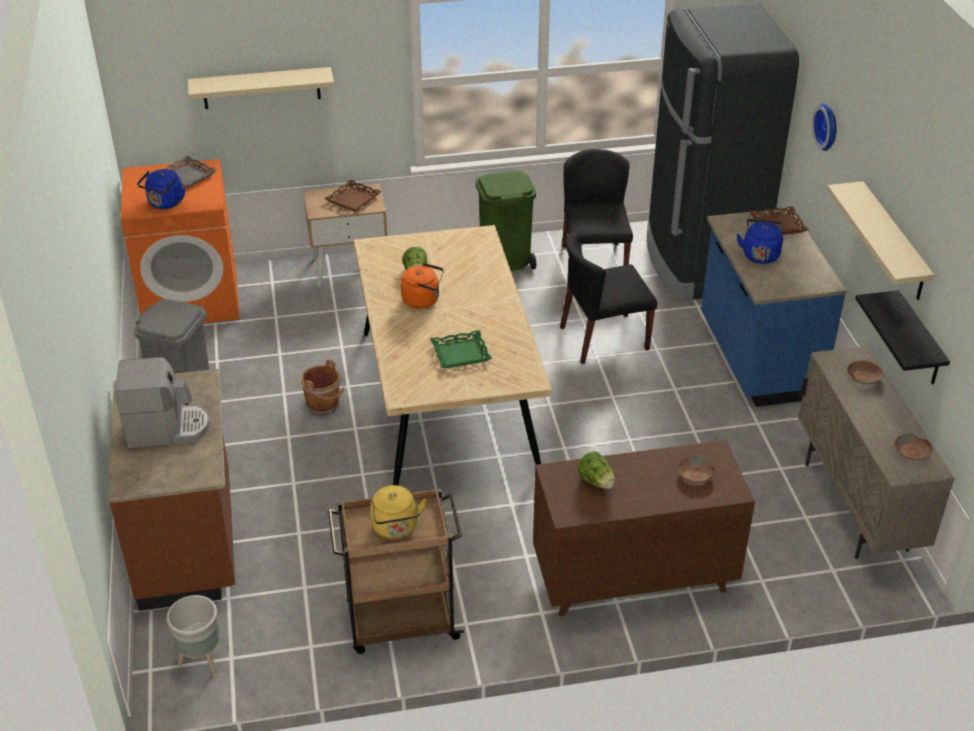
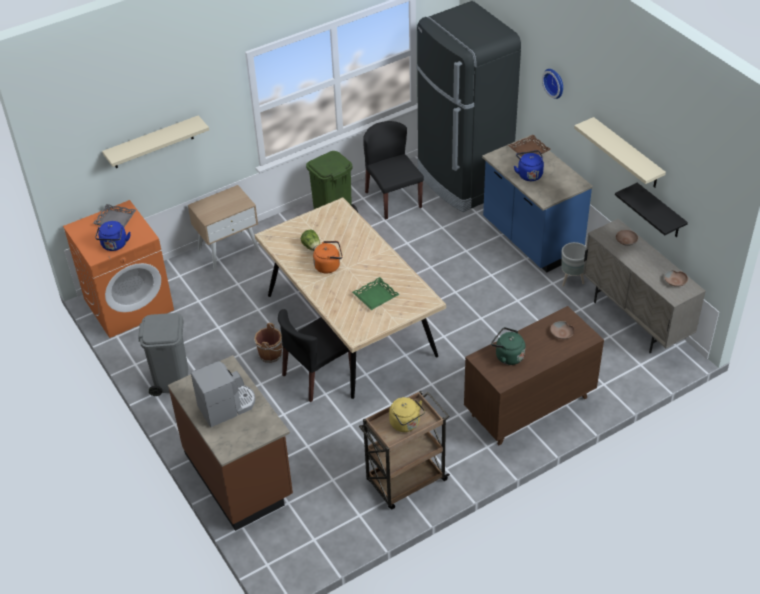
camera: 20 degrees left, 5 degrees up
grey planter [167,595,219,675] -> grey planter moved to [561,242,586,287]
brown tray [324,180,382,212] -> none
black chair [560,232,657,364] -> black chair moved to [278,309,351,402]
lettuce [578,451,615,489] -> green kettle [491,327,525,365]

